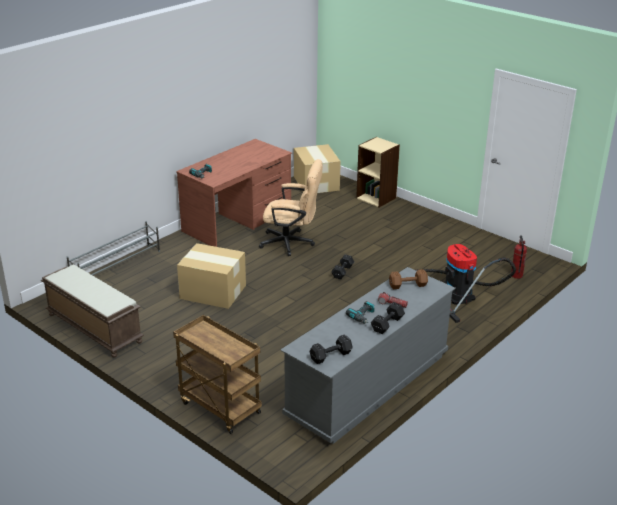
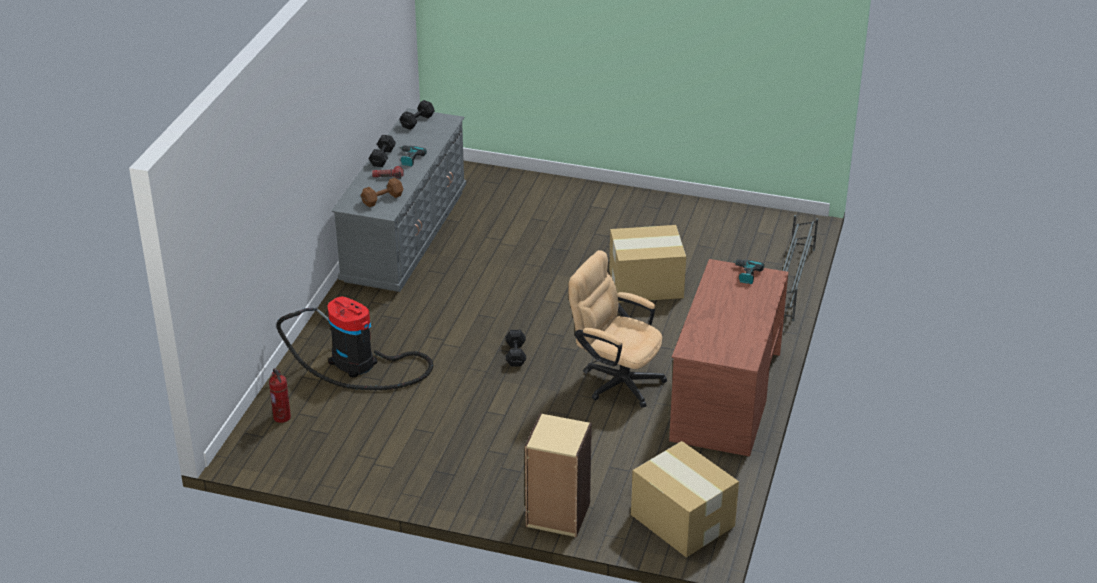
camera: 155 degrees right, 5 degrees up
brown bench [41,265,144,358] -> none
brown cart [173,315,262,434] -> none
beige office chair [259,159,323,256] -> beige office chair turned 45 degrees clockwise [568,250,667,407]

